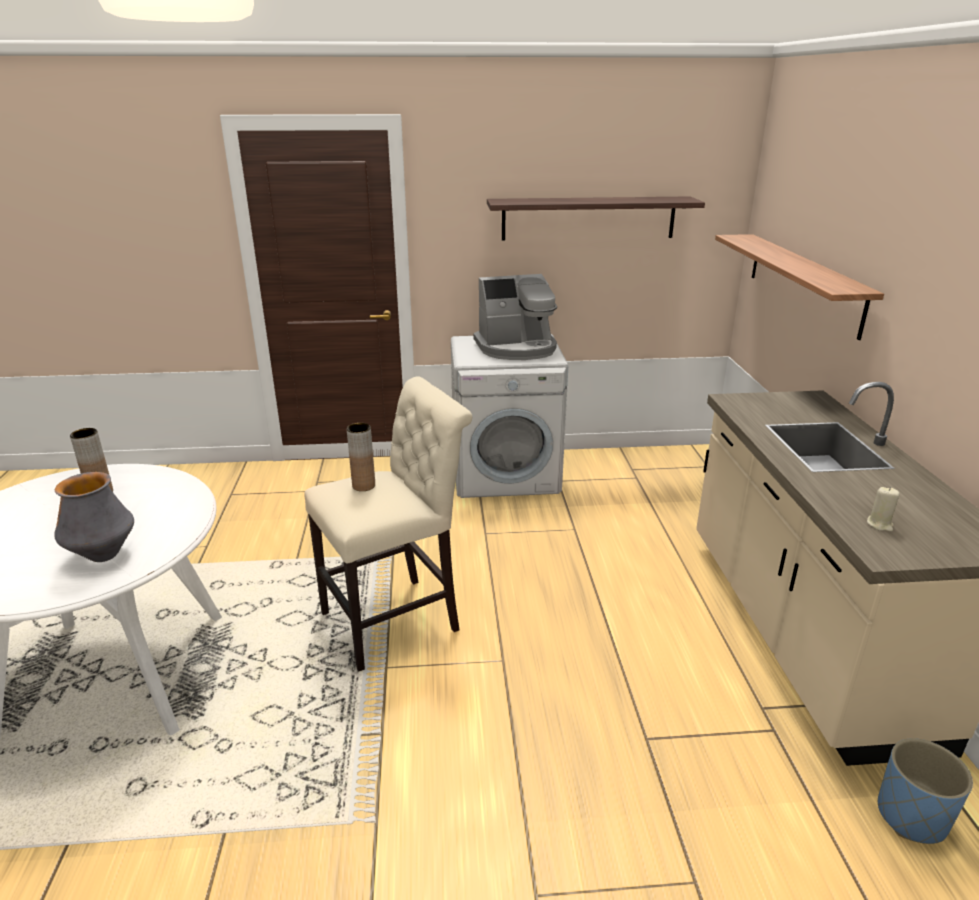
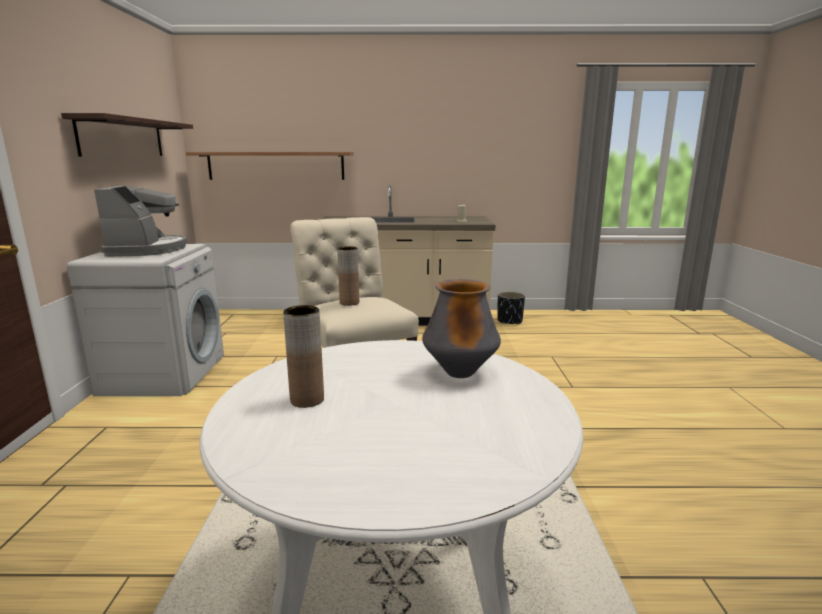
camera: 85 degrees left, 10 degrees down
blue planter [878,738,973,844] -> black planter [497,291,525,325]

